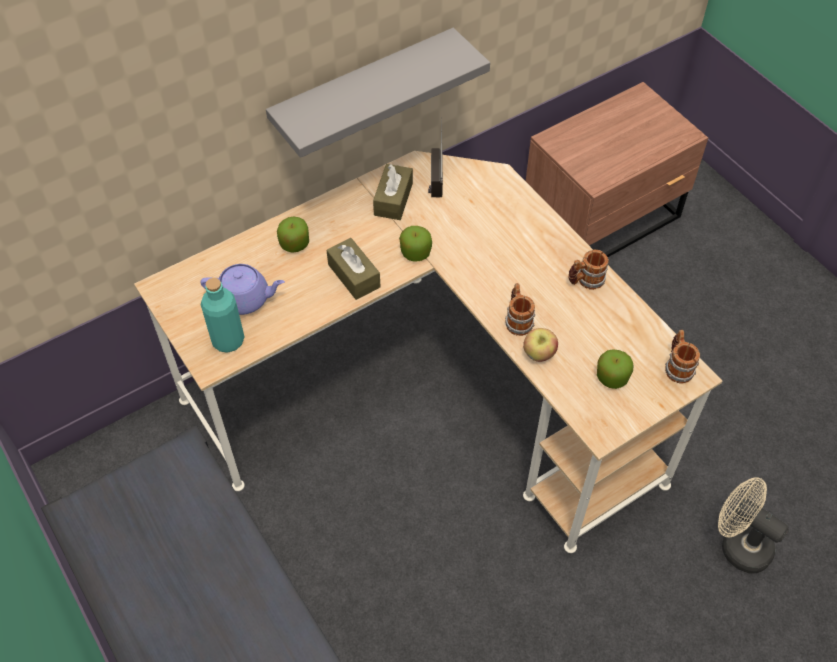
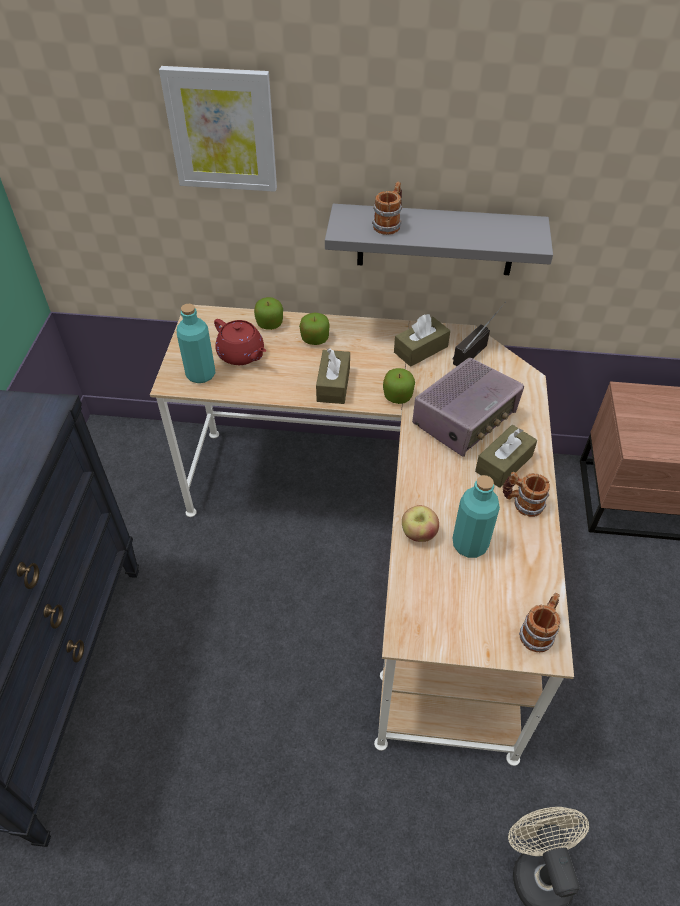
camera: 40 degrees right, 5 degrees down
purple teapot [200,264,285,315] -> red teapot [214,319,266,365]
mug [505,283,535,336] -> mug moved to [372,181,402,235]
apple [597,349,633,389] -> apple moved to [254,297,283,330]
none -> picture [159,66,277,192]
none -> radio [412,358,524,457]
none -> turquoise bottle [453,475,500,558]
none -> brown tissue box [475,425,537,488]

